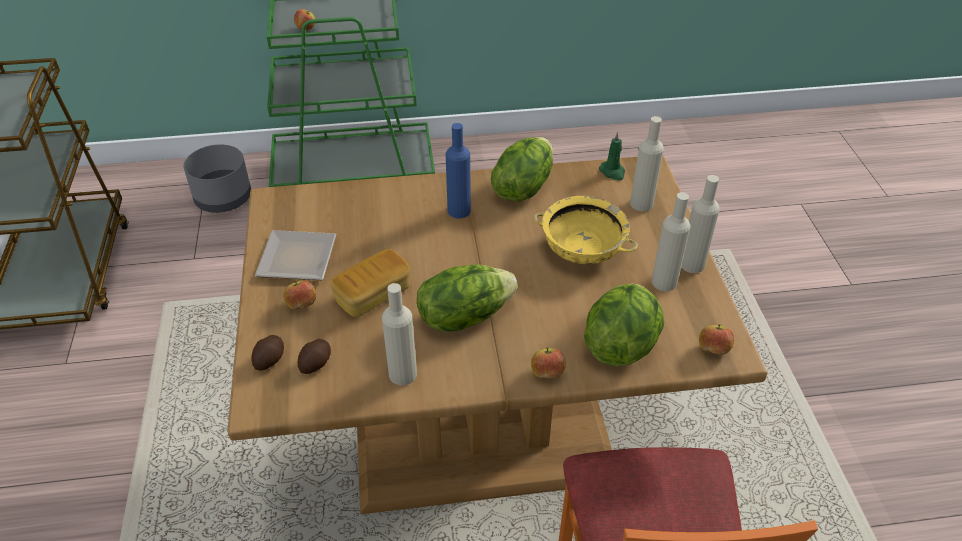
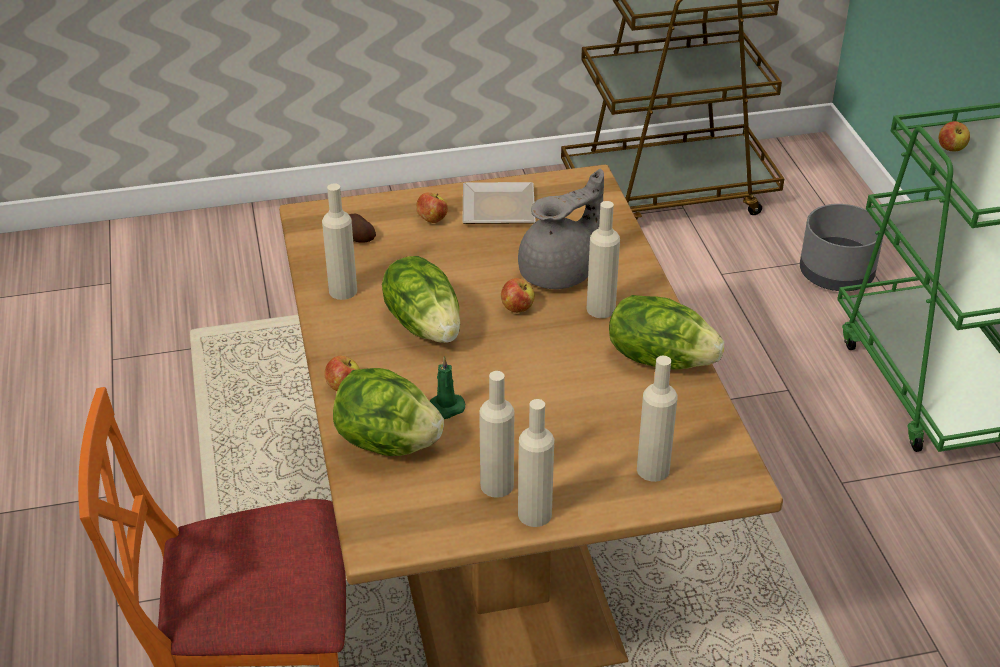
camera: 85 degrees right, 5 degrees down
potato [252,335,284,371] -> none
bread [330,249,410,317] -> none
blue bottle [446,123,471,218] -> beige bottle [587,201,620,318]
yellow bowl [534,196,638,264] -> none
green candle [599,132,625,181] -> green candle moved to [430,356,465,419]
apple [699,324,734,355] -> apple moved to [501,278,535,313]
none -> grey teapot [518,169,604,289]

